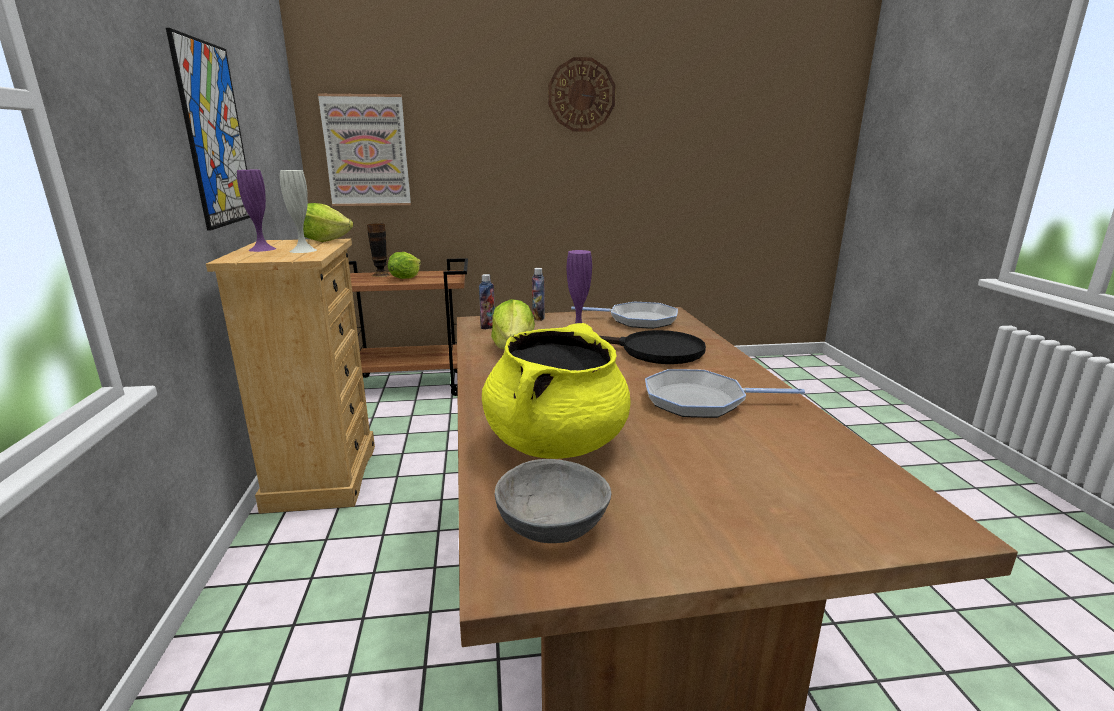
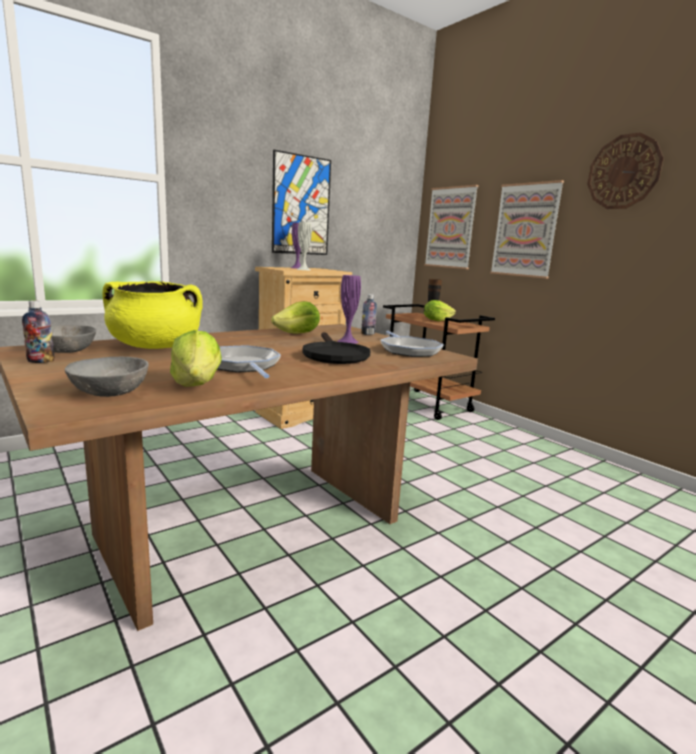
camera: 60 degrees right, 5 degrees down
lettuce [303,203,353,242] -> lettuce moved to [170,330,222,387]
bottle [479,274,495,329] -> bottle moved to [22,301,54,363]
none -> grey bowl [65,357,149,397]
none -> picture [490,180,564,279]

